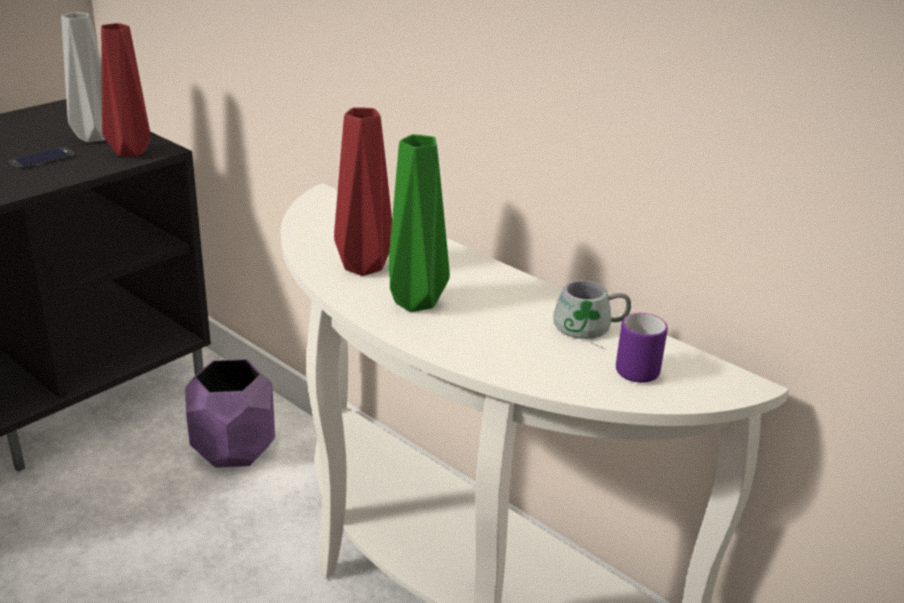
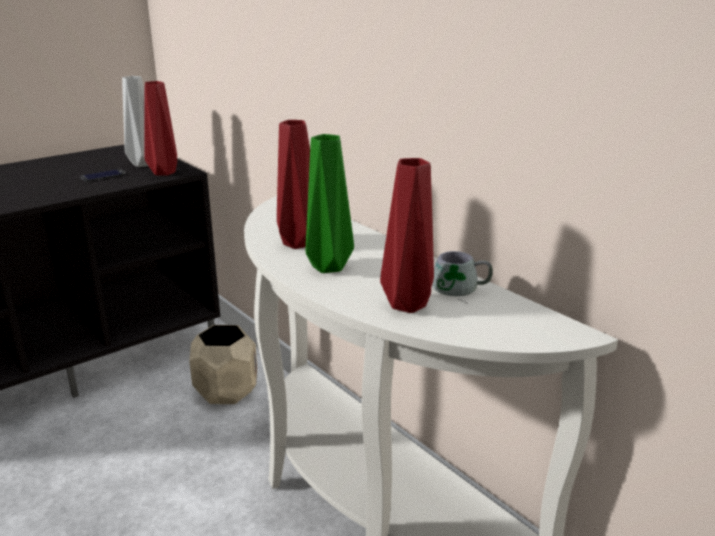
camera: 10 degrees right, 5 degrees down
purple planter [185,359,275,468] -> beige planter [189,325,257,404]
purple mug [616,313,668,383] -> none
none -> red vase [380,158,434,313]

